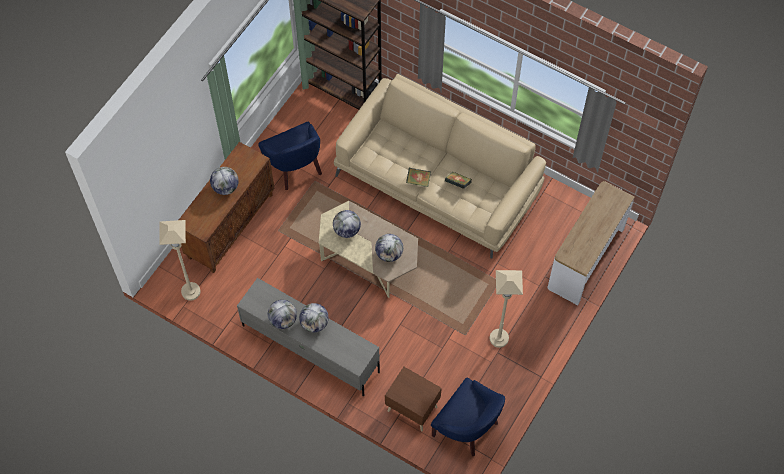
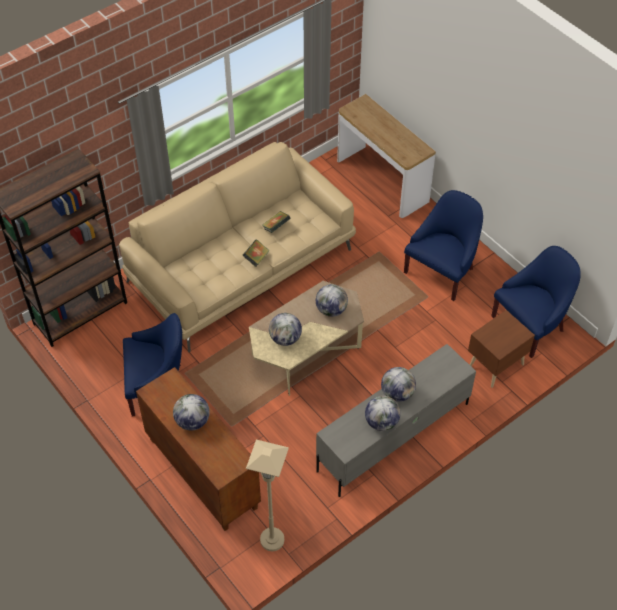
camera: 70 degrees left, 10 degrees down
beige floor lamp [490,270,523,348] -> blue armchair [404,190,483,301]

